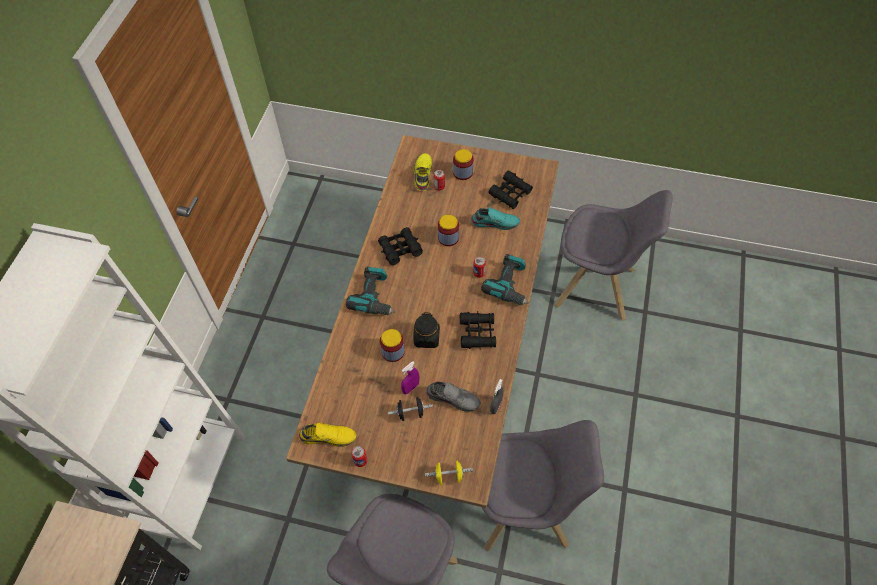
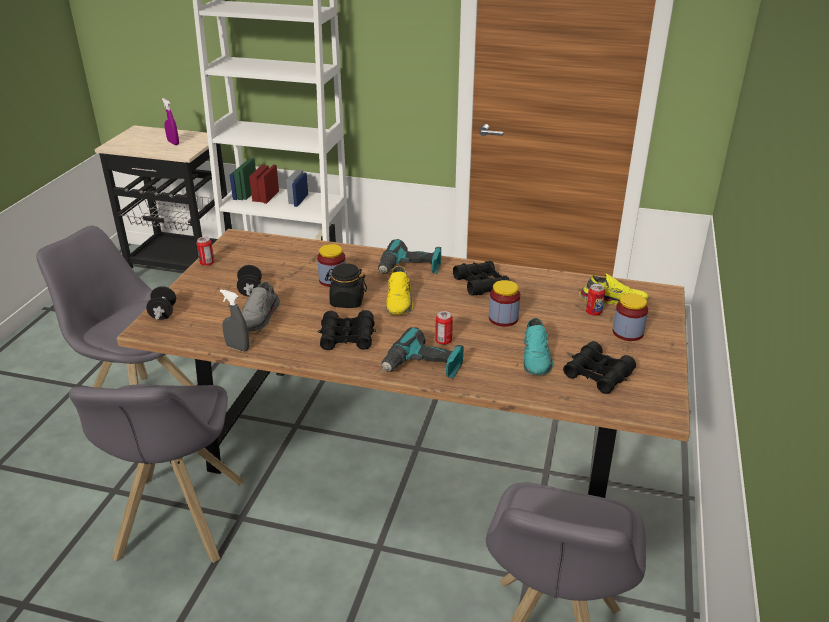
camera: 90 degrees right, 25 degrees down
yellow shoe [299,423,357,447] -> yellow shoe moved to [386,266,414,315]
purple spray bottle [401,361,419,394] -> purple spray bottle moved to [162,98,179,145]
yellow dumbbell [425,461,473,485] -> black dumbbell [146,286,176,320]

